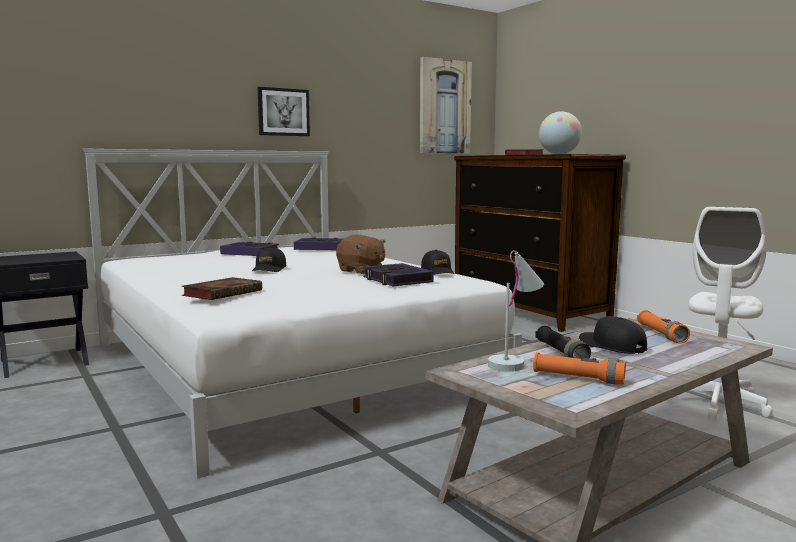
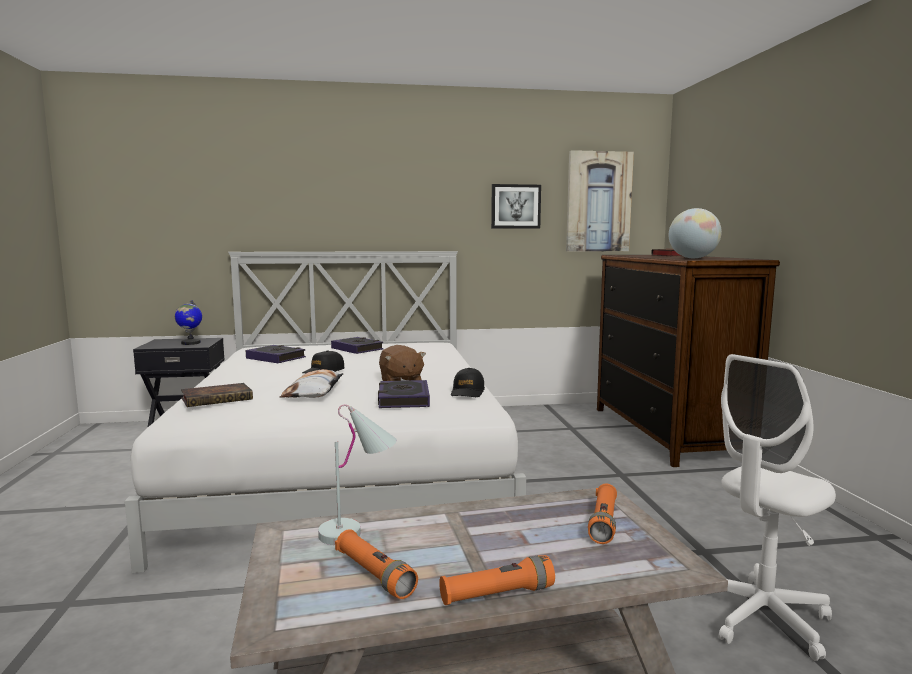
camera: 25 degrees right, 0 degrees up
picture [257,87,310,136] -> picture moved to [491,184,541,229]
book [294,237,344,250] -> book moved to [246,345,306,363]
black flashlight [535,326,591,359] -> none
black cap [579,316,647,354] -> none
none -> globe [175,300,202,345]
none -> pillow [280,369,343,398]
none -> orange flashlight [439,555,555,605]

